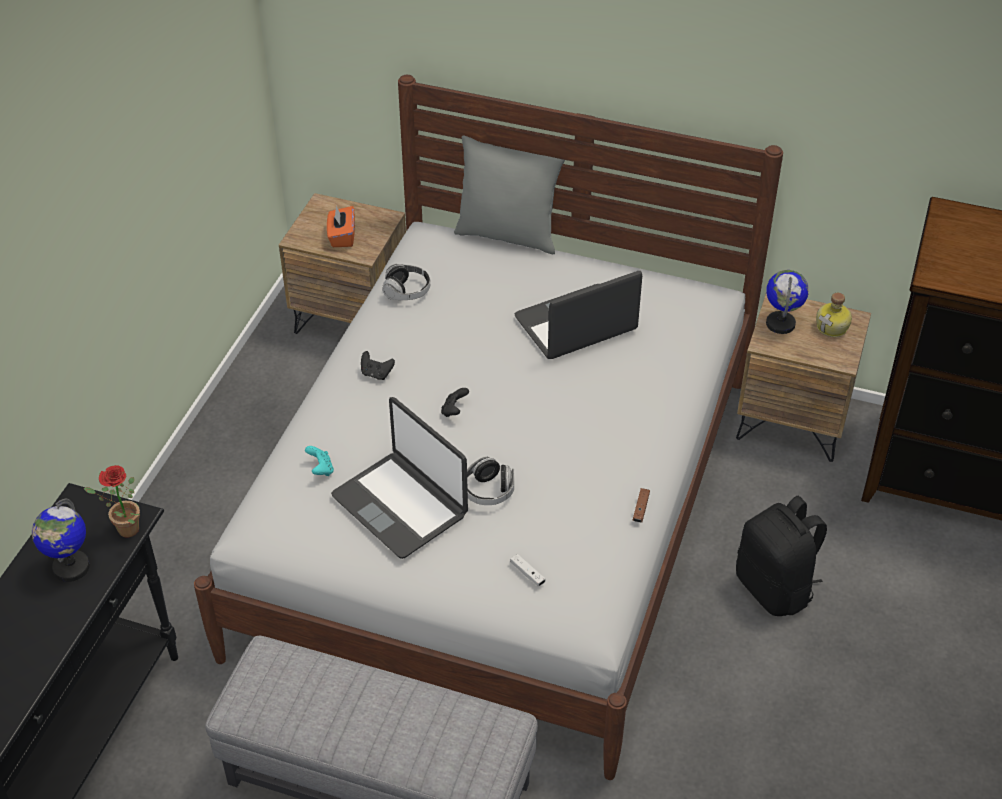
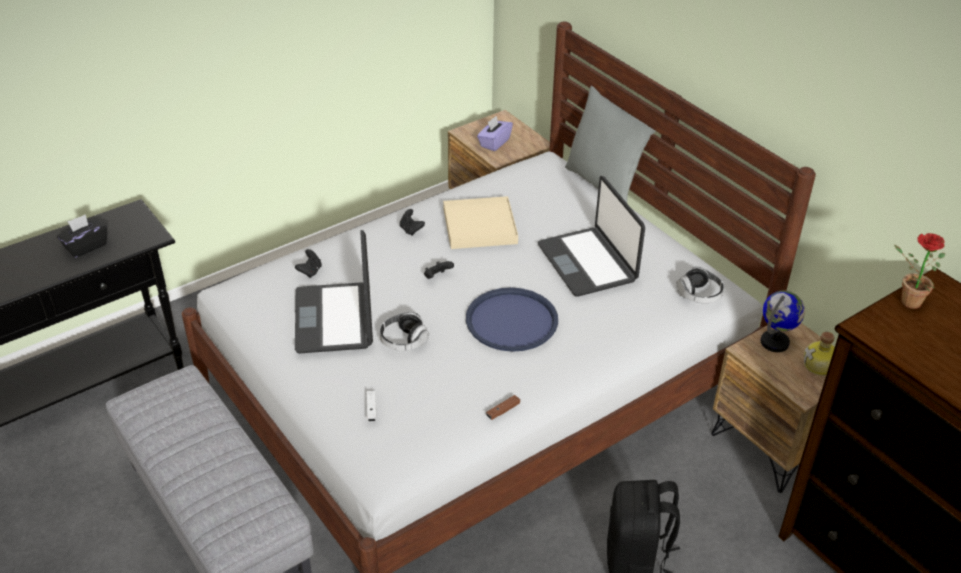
camera: 35 degrees right, 5 degrees down
globe [32,499,90,582] -> black tissue box [57,214,107,258]
potted plant [84,465,140,538] -> potted plant moved to [894,233,945,309]
turquoise game controller [305,446,334,476] -> black game controller [295,249,322,278]
orange tissue box [327,206,355,247] -> purple tissue box [477,115,513,151]
headphones [382,264,430,300] -> headphones moved to [676,266,724,303]
laptop [514,271,642,359] -> laptop turned 120 degrees counterclockwise [538,176,645,297]
none -> beige tray [443,196,518,249]
none -> blue tray [466,287,558,352]

